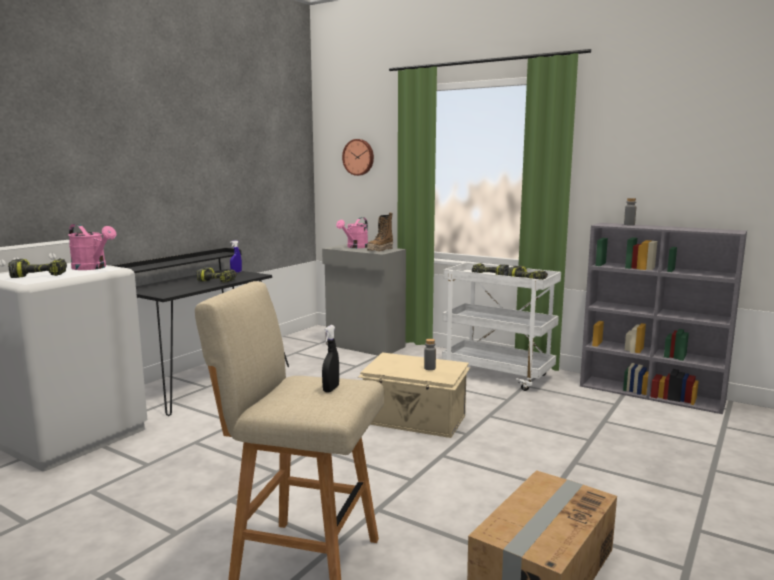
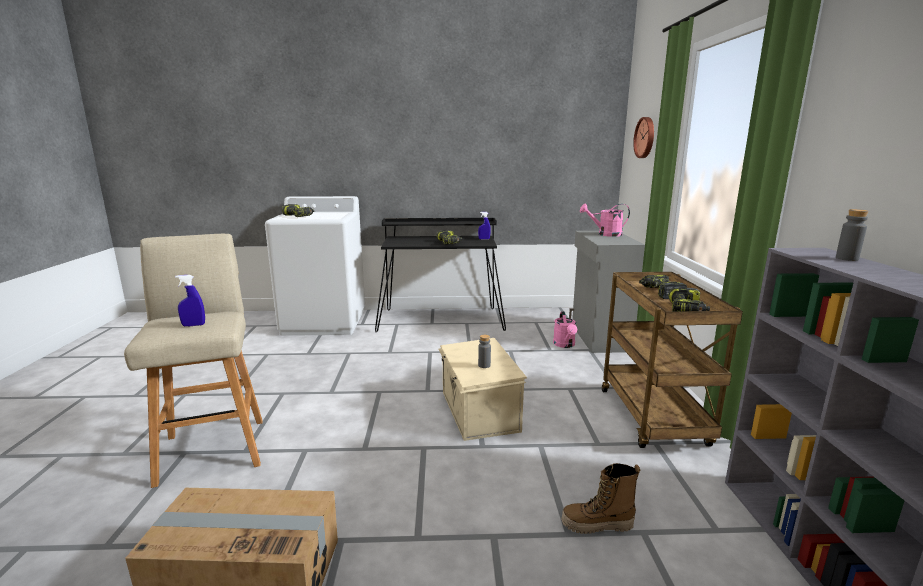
camera: 55 degrees right, 5 degrees up
pink watering can [68,224,116,270] -> pink watering can moved to [553,311,577,348]
black spray bottle [322,325,339,393] -> blue spray bottle [175,275,205,326]
boot [367,213,393,251] -> boot moved to [561,463,640,534]
white cart [442,262,561,391] -> brown cart [602,272,743,448]

